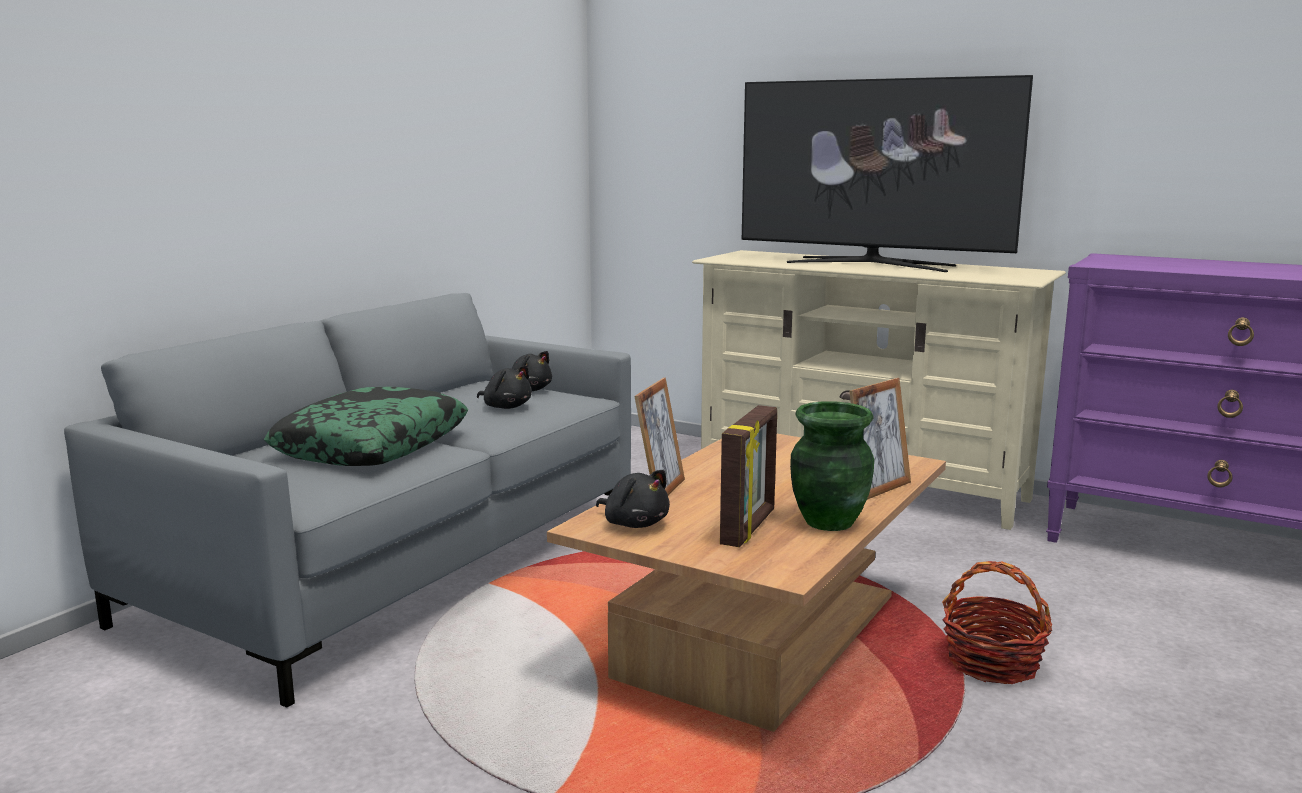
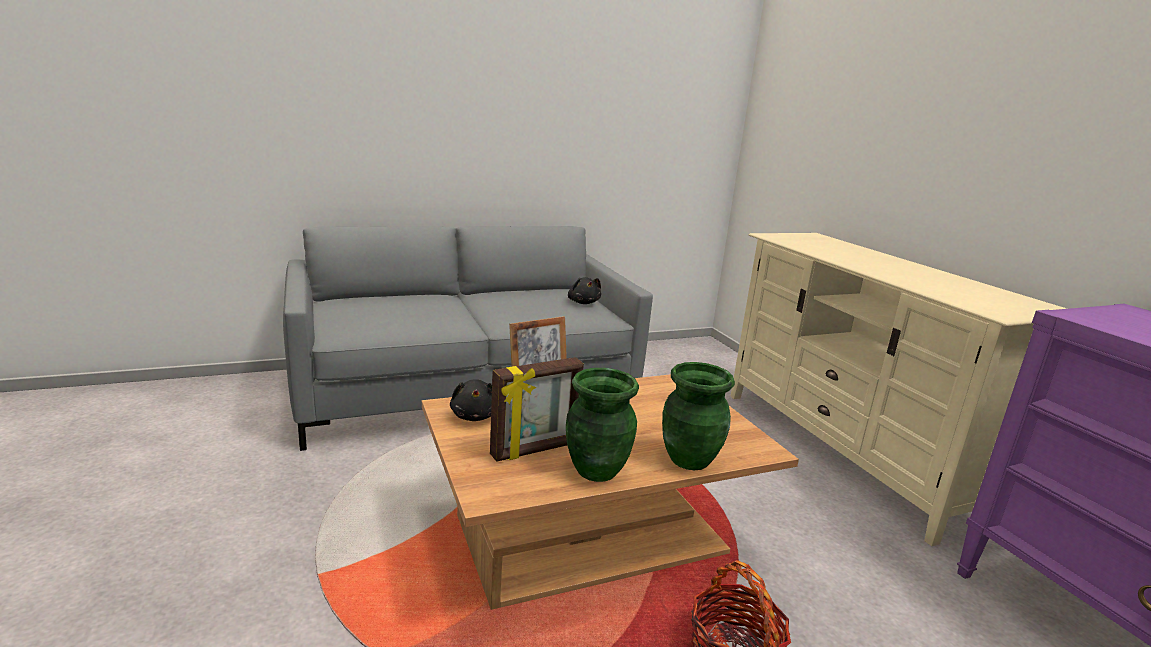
camera: 35 degrees right, 5 degrees up
pillow [264,387,468,466] -> none
black plush toy [477,365,532,409] -> none
television [742,75,1033,272] -> none
picture frame [849,378,911,500] -> green vase [662,362,735,470]

